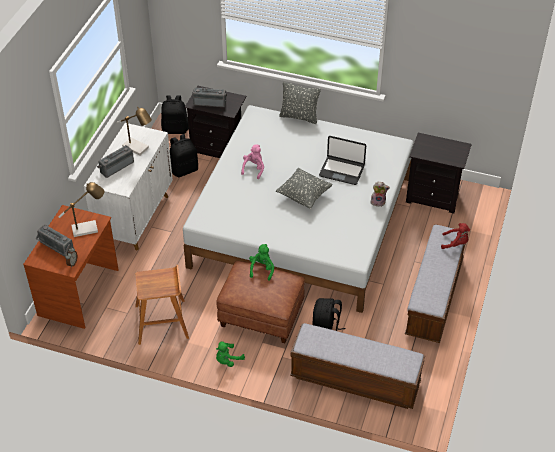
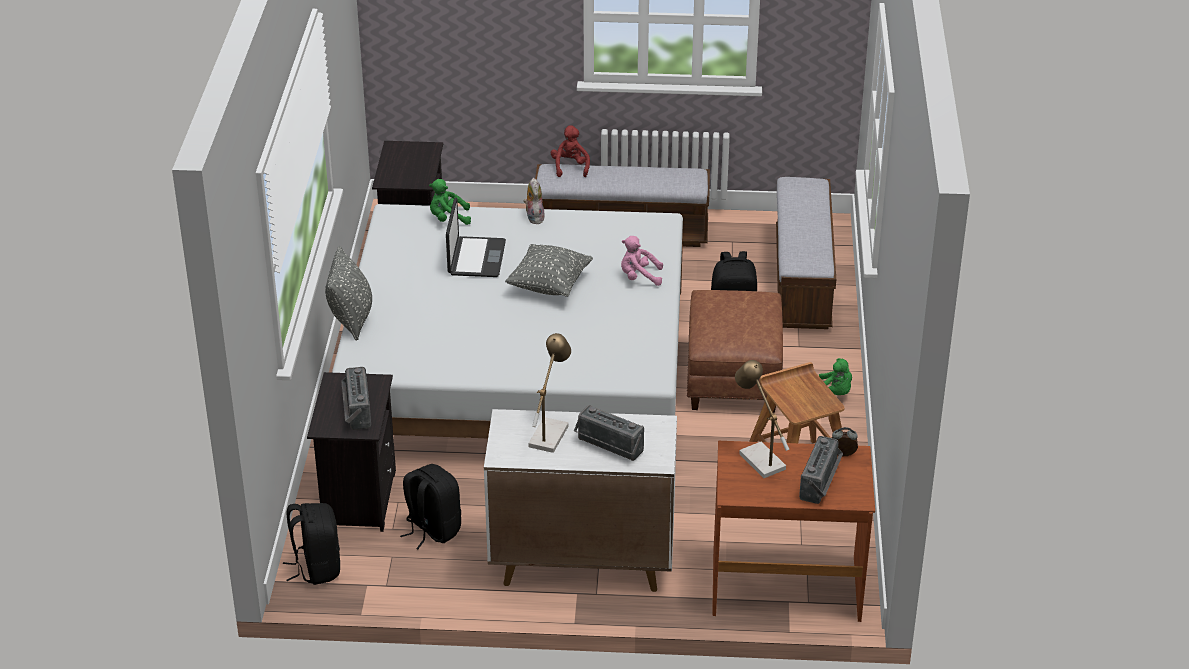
camera: 105 degrees left, 10 degrees down
pink plush toy [241,144,264,179] -> pink plush toy moved to [621,236,663,286]
green plush toy [249,244,274,281] -> green plush toy moved to [429,179,471,225]

